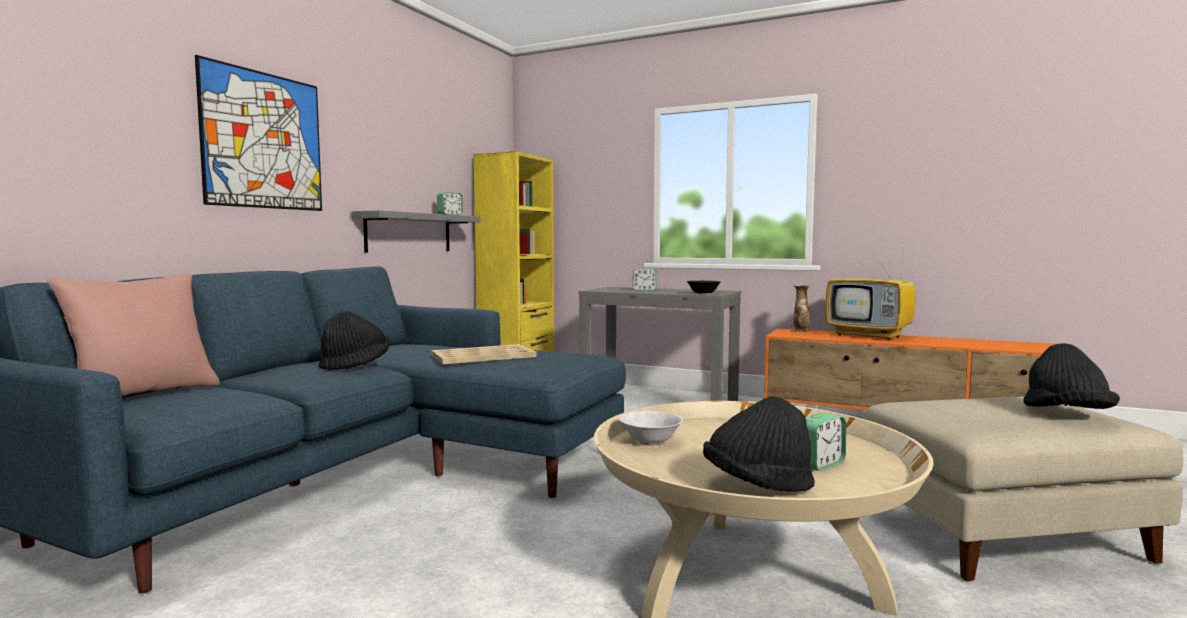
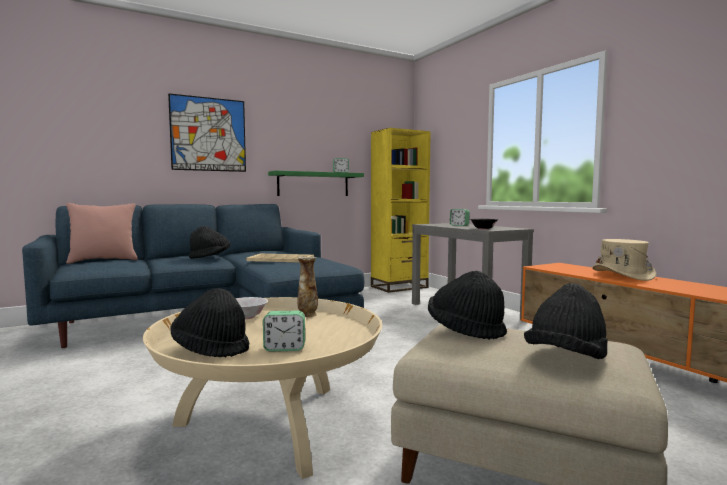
camera: 35 degrees right, 0 degrees up
grey shelf [352,210,481,252] -> green shelf [268,170,364,196]
vase [793,284,810,332] -> vase moved to [298,257,318,317]
television [826,245,915,340] -> beige hat [592,239,656,281]
none -> black hat [428,271,507,340]

